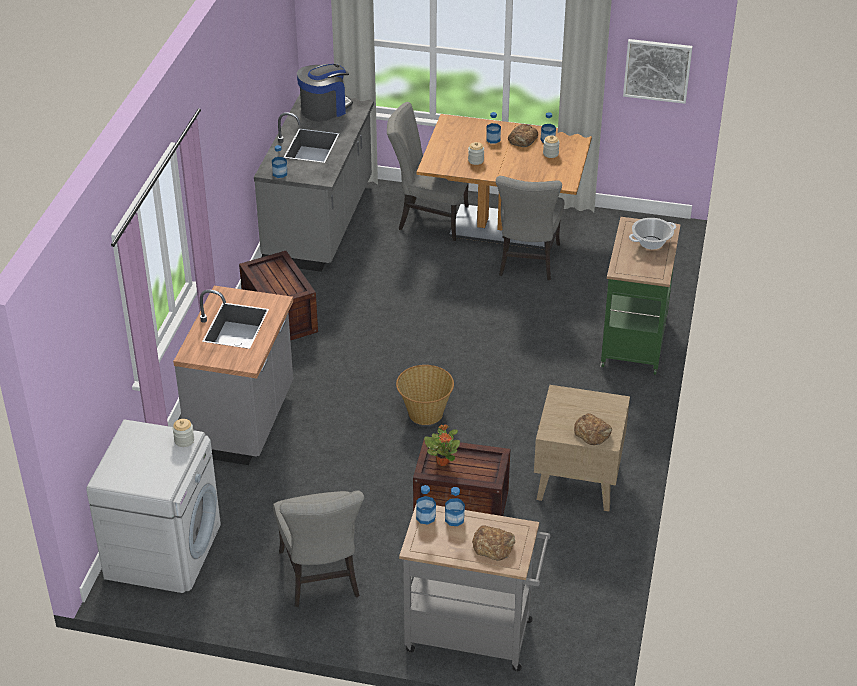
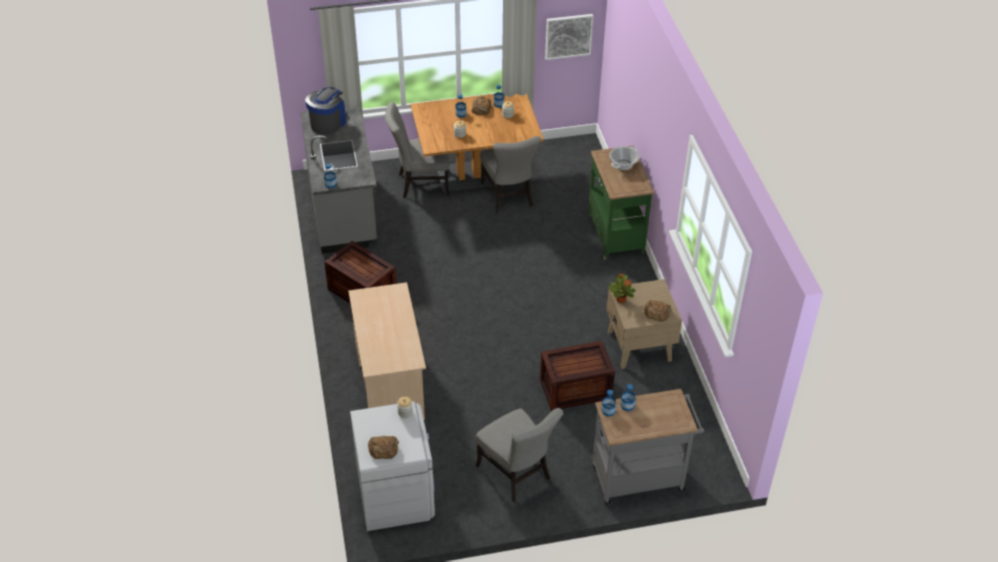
camera: 25 degrees left, 5 degrees up
grey counter [173,286,293,465] -> beige desk [348,282,426,420]
basket [396,365,454,425] -> none
potted plant [424,424,460,466] -> potted plant moved to [608,274,636,303]
bread [472,525,515,561] -> bread moved to [368,436,399,459]

